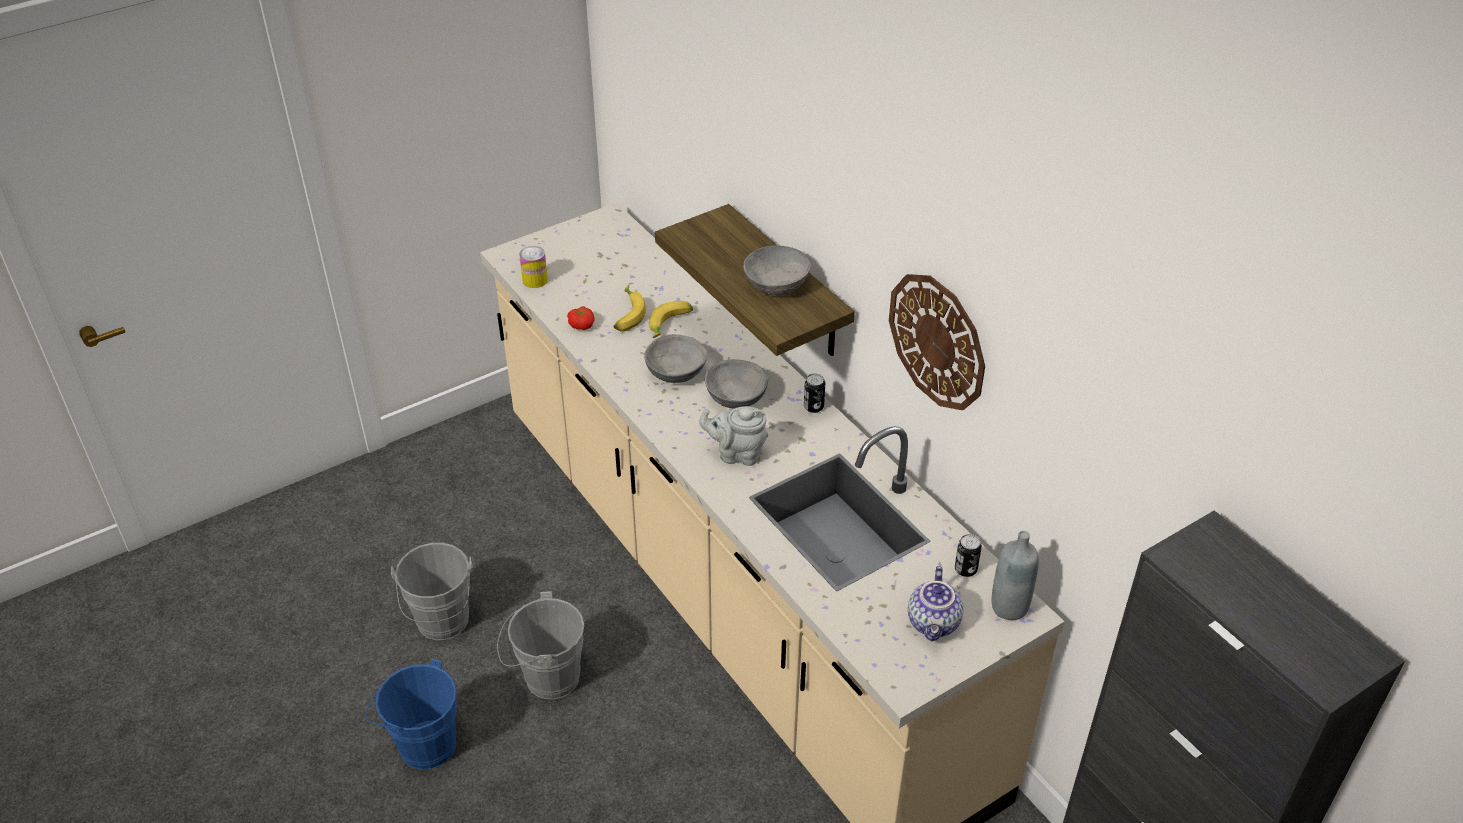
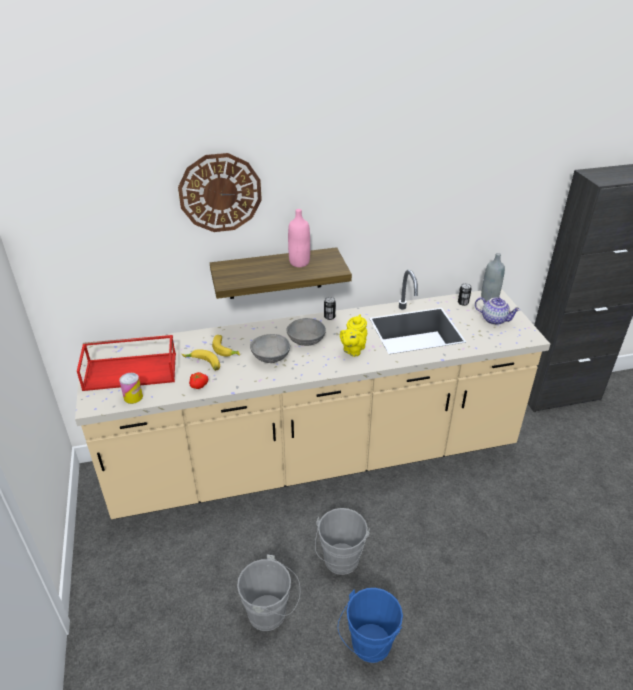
camera: 70 degrees left, 5 degrees down
grey teapot [699,406,768,466] -> yellow teapot [340,314,367,357]
grey bowl [743,245,811,296] -> pink bottle [288,209,310,267]
wall clock [889,274,985,410] -> wall clock moved to [178,153,262,232]
none -> red tray [77,335,176,391]

